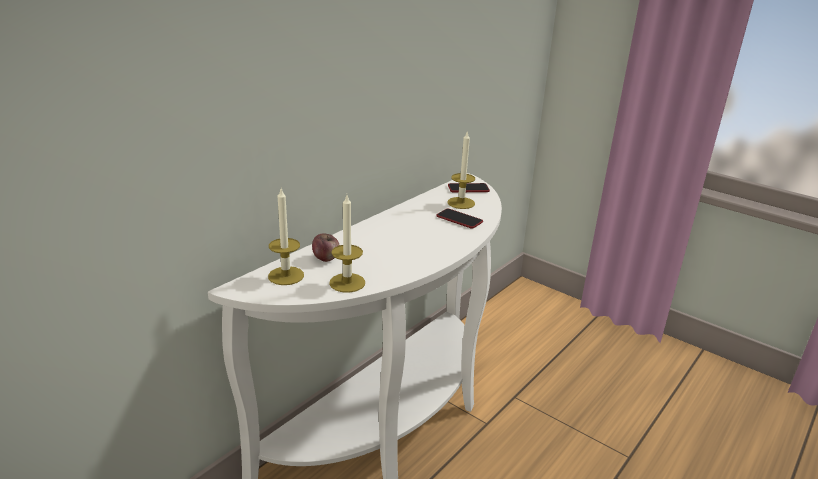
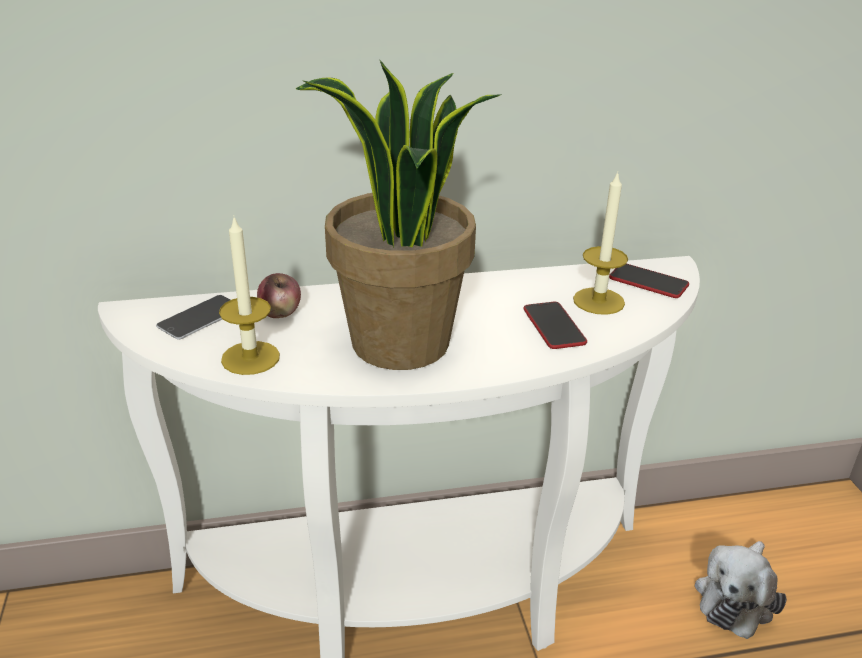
camera: 40 degrees right, 5 degrees up
candle [268,189,304,285] -> phone [156,295,231,340]
none -> potted plant [296,60,500,370]
none -> plush toy [695,541,787,639]

